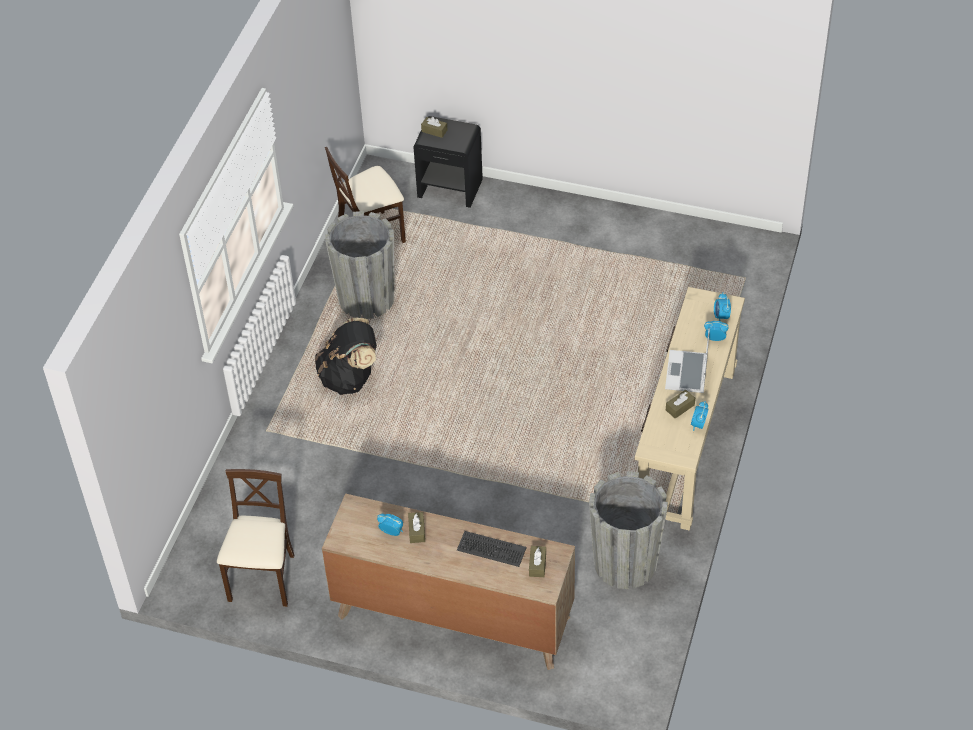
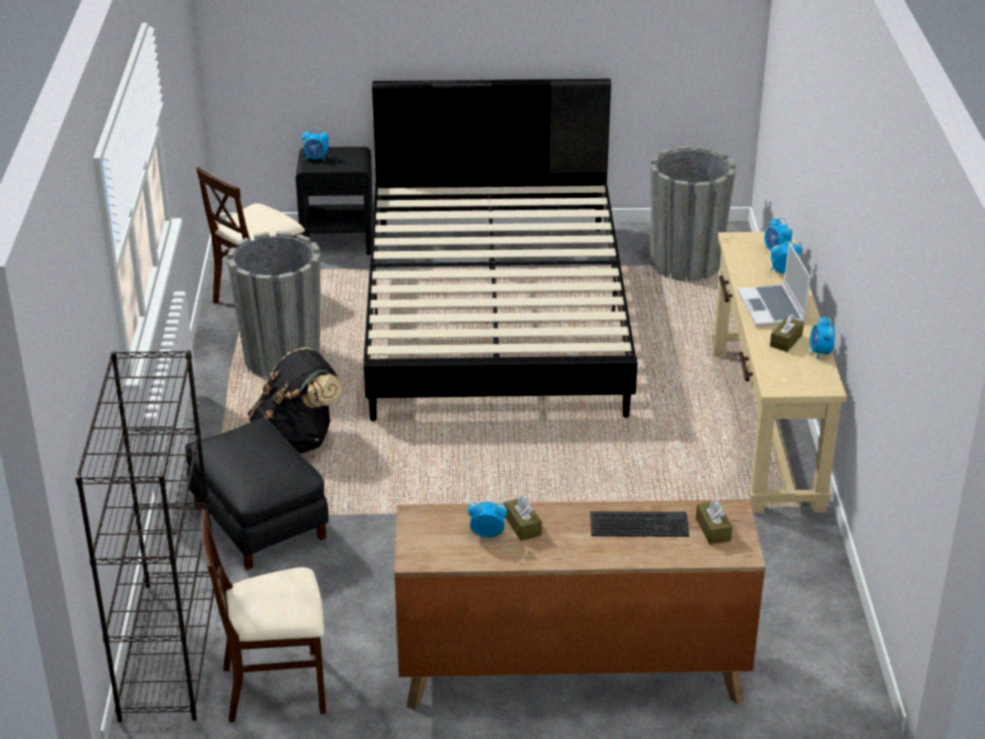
camera: 20 degrees left, 15 degrees down
beige chair [217,469,294,607] -> beige chair turned 90 degrees counterclockwise [201,510,326,723]
brown tissue box [421,117,448,138] -> alarm clock [302,128,329,161]
grey planter [589,471,668,589] -> grey planter moved to [650,146,736,281]
none -> black bookcase [75,350,216,722]
none -> black ottoman [185,418,329,570]
none -> black bed [364,79,638,421]

